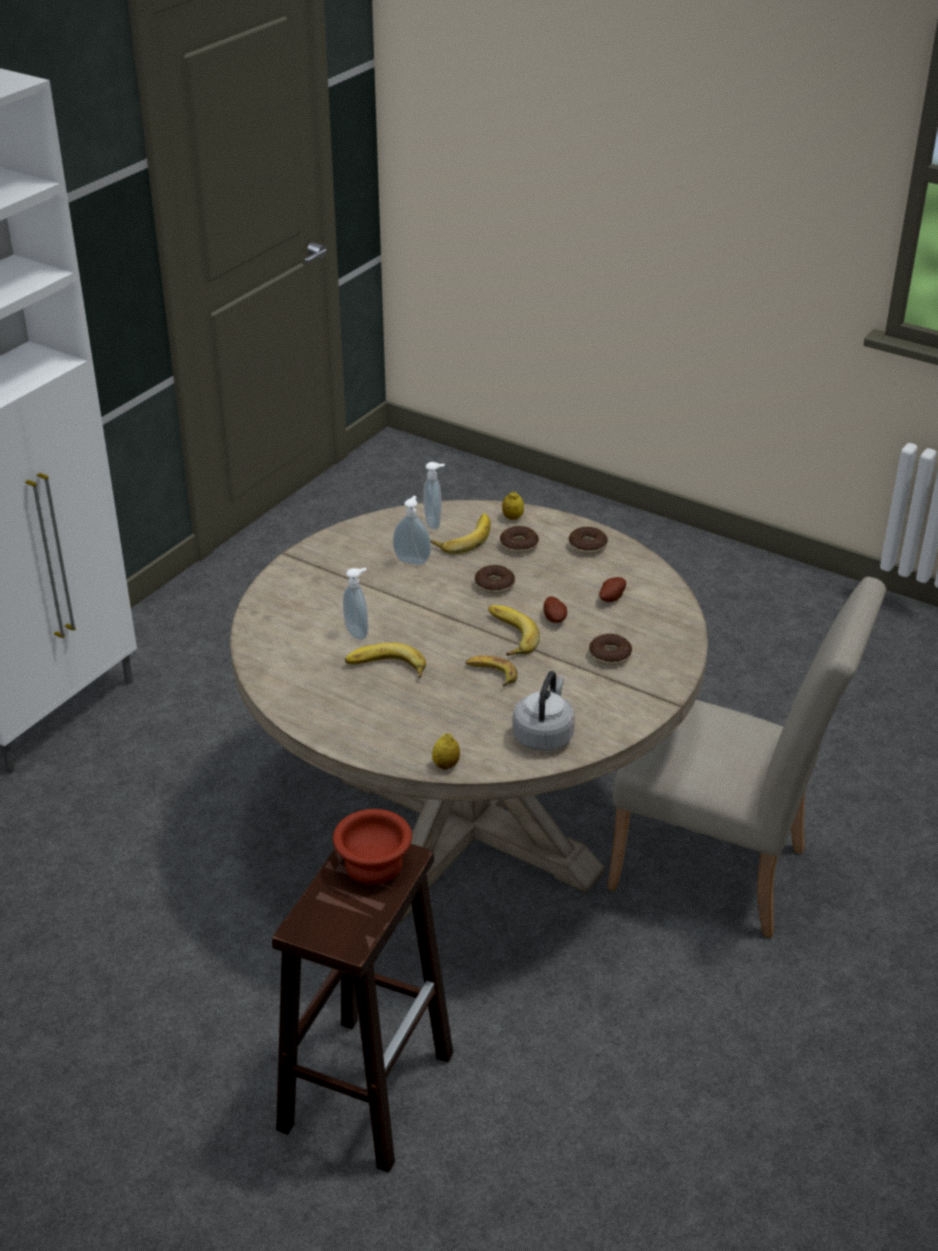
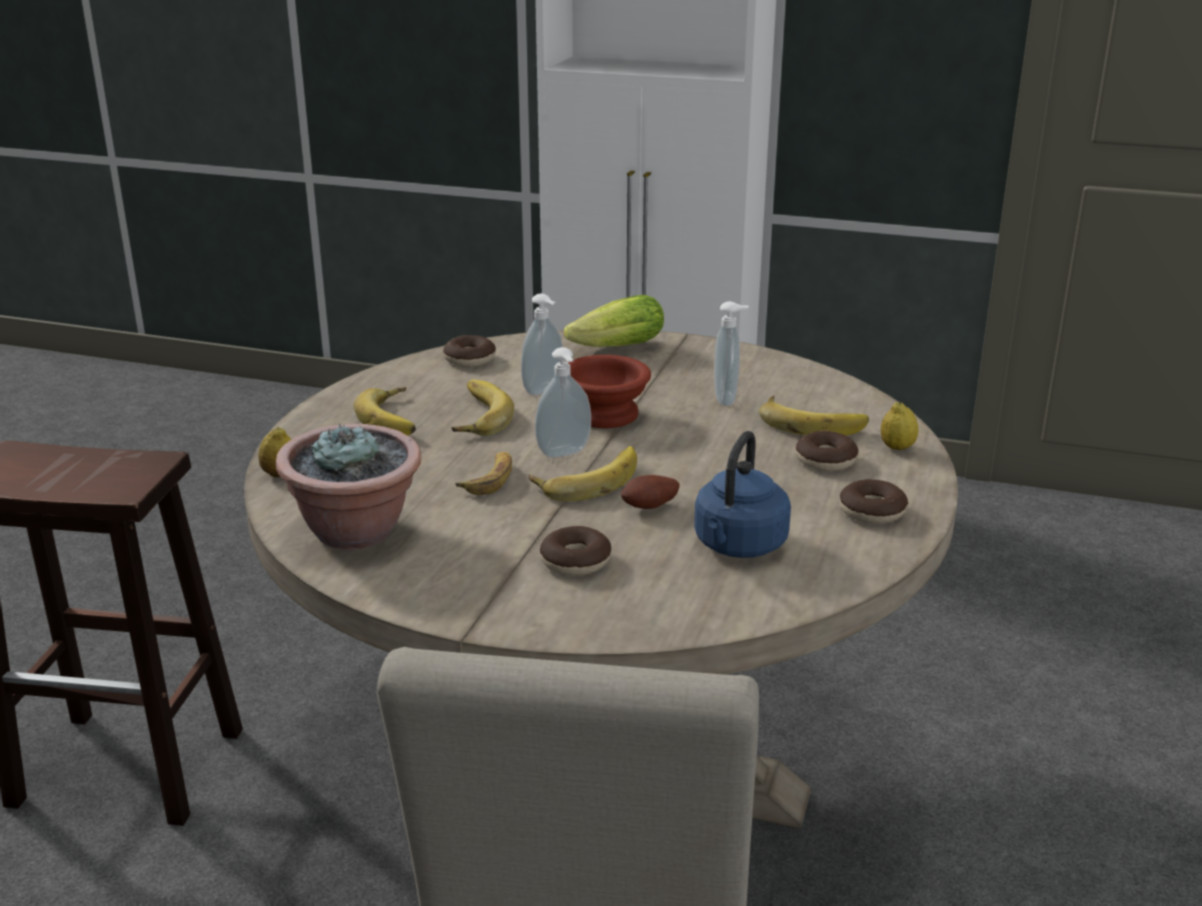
camera: 75 degrees right, 10 degrees down
brown bowl [333,809,412,884] -> brown bowl moved to [568,355,651,428]
soap dispenser [423,462,445,530] -> soap dispenser moved to [535,347,591,458]
donut [475,565,515,594] -> donut moved to [443,335,496,367]
grey kettle [513,671,575,751] -> potted plant [276,424,421,550]
potato [599,577,626,602] -> blue kettle [694,431,791,558]
none -> banana [353,387,416,435]
none -> lettuce [564,295,664,347]

